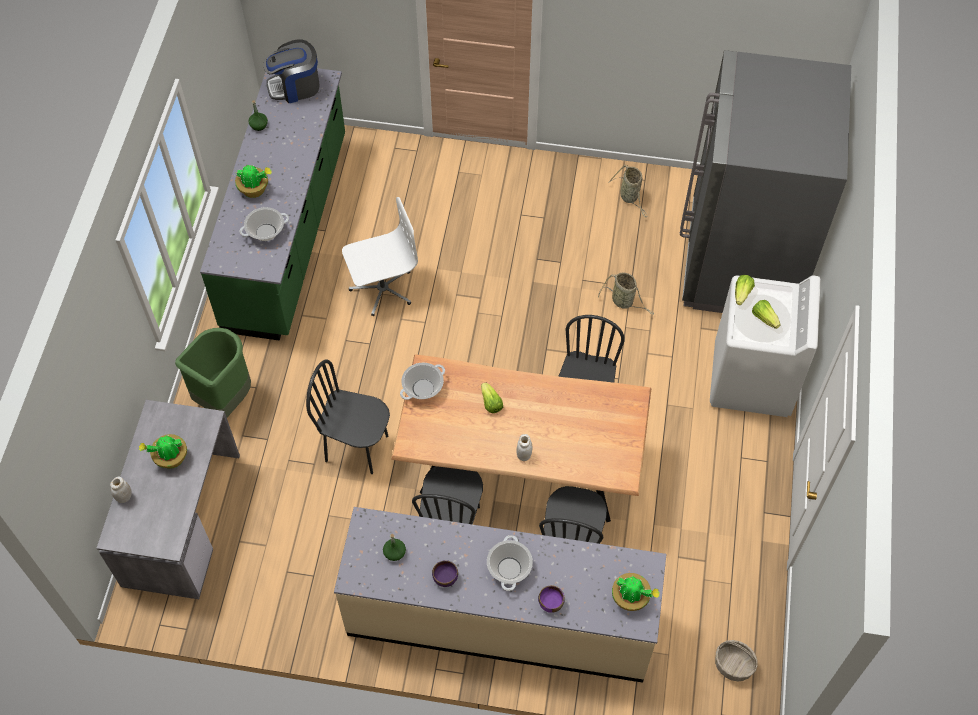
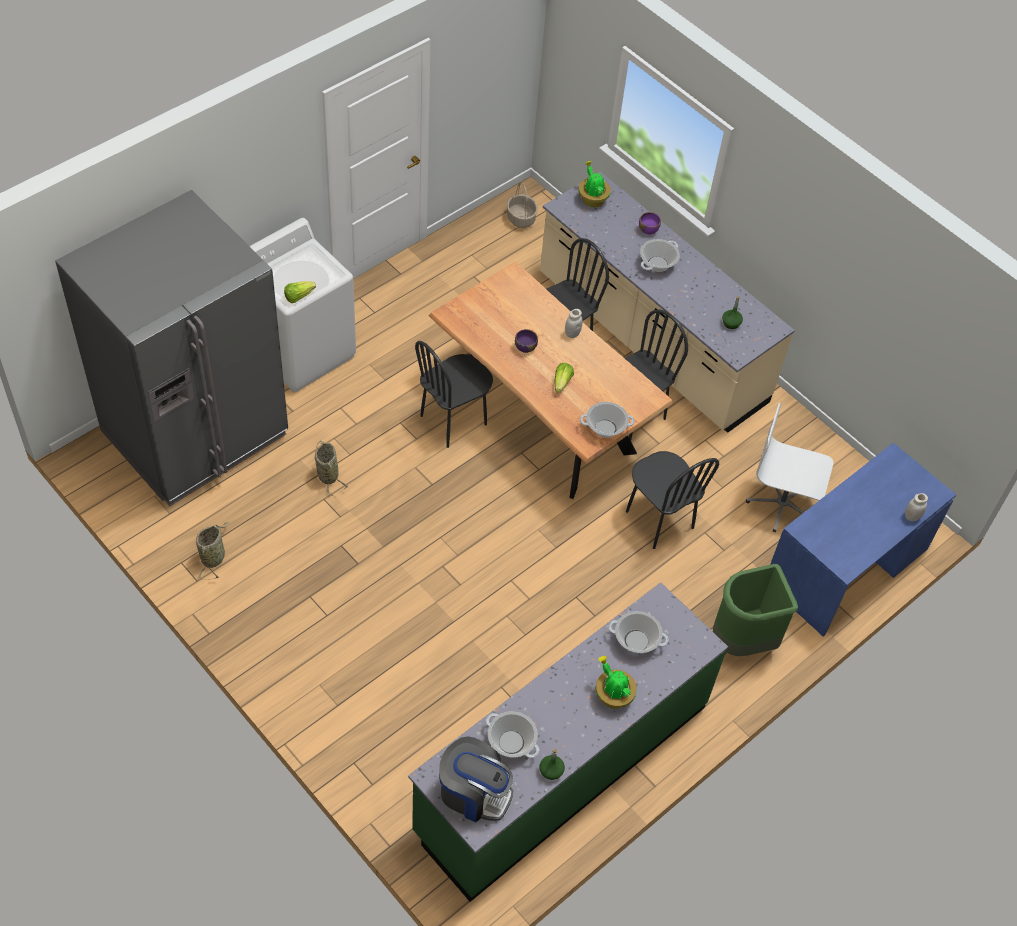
camera: 145 degrees left, 5 degrees down
grey desk [96,400,240,599] -> blue desk [770,443,956,637]
potted plant [139,434,187,469] -> none
white office chair [342,197,418,316] -> white office chair moved to [746,403,833,532]
purple bowl [432,560,458,587] -> purple bowl moved to [515,329,538,353]
lettuce [752,300,781,329] -> none
none -> cooking pot [486,711,539,758]

